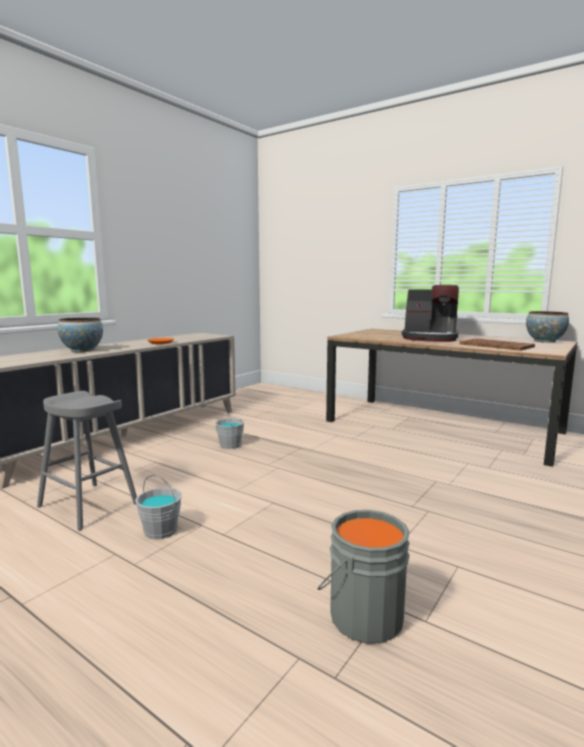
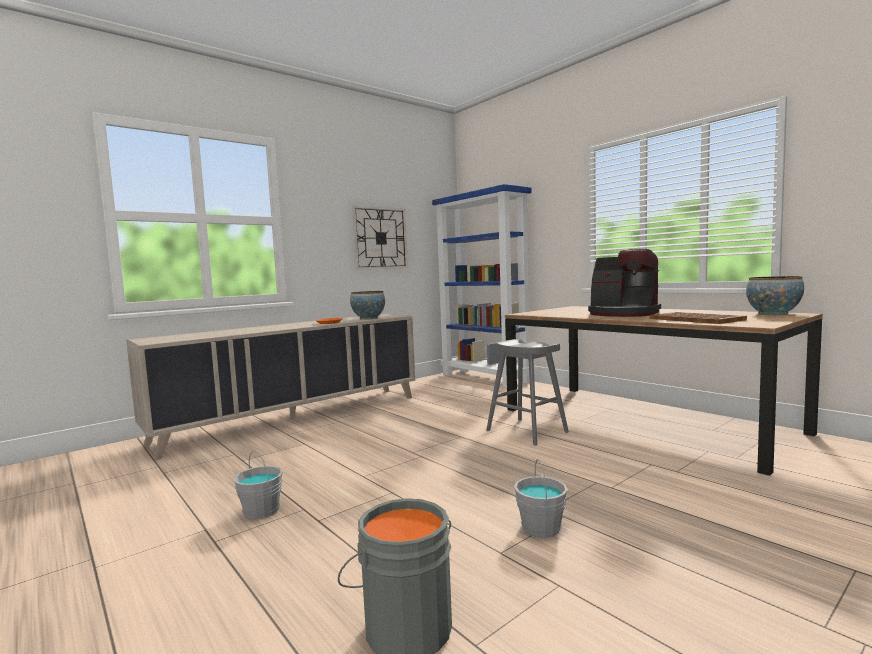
camera: 15 degrees right, 5 degrees down
grey stool [37,391,137,530] -> grey stool moved to [486,339,569,446]
bowl [57,317,103,352] -> bowl moved to [350,291,385,320]
grey bucket [215,408,244,449] -> grey bucket moved to [514,459,568,538]
none -> wall clock [352,206,408,270]
none -> blue bookcase [432,184,532,388]

